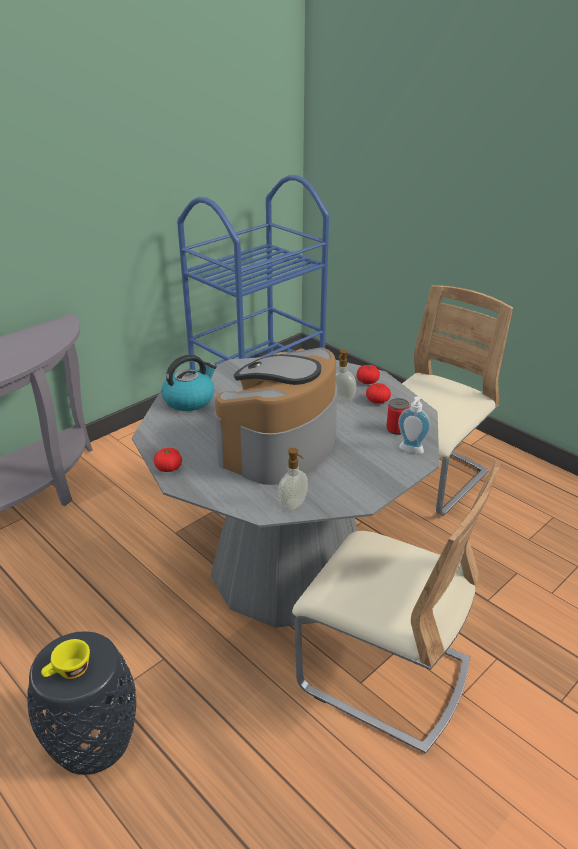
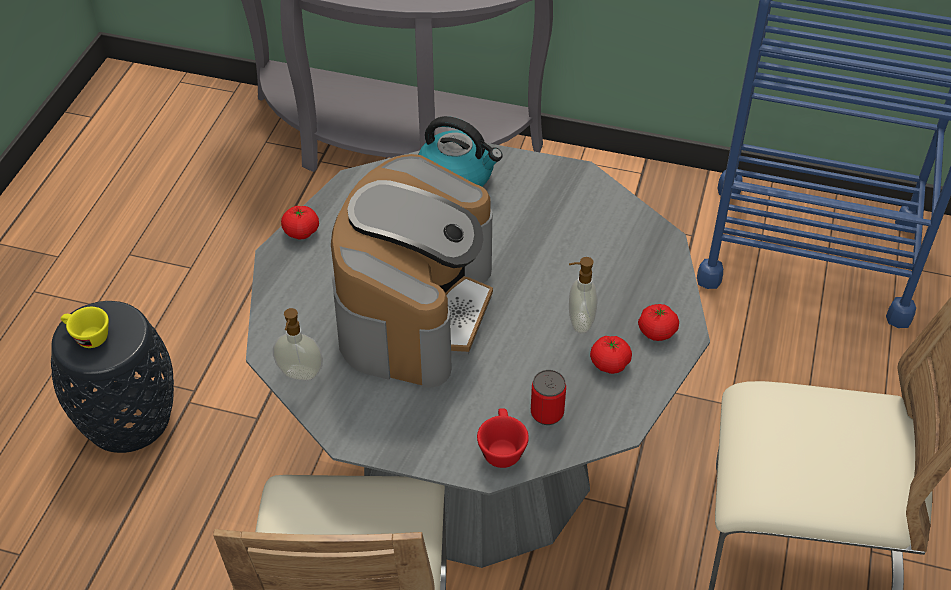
camera: 60 degrees right, 15 degrees up
coffee machine [214,347,337,485] -> coffee machine turned 105 degrees clockwise [331,154,493,388]
soap dispenser [398,396,431,454] -> red cup [477,408,529,468]

